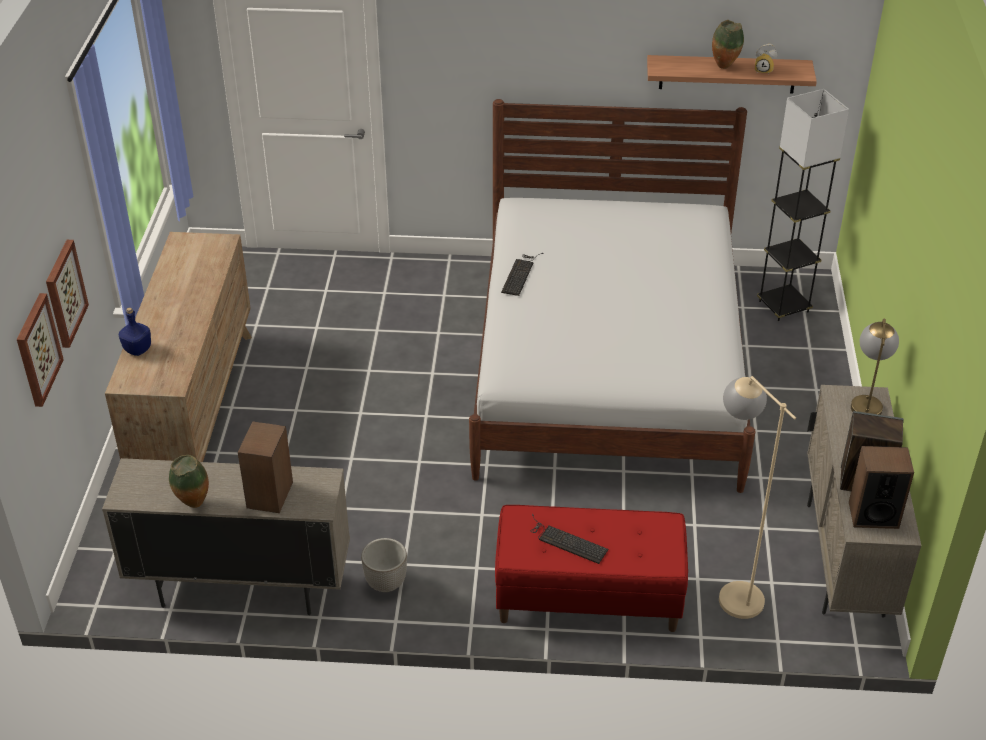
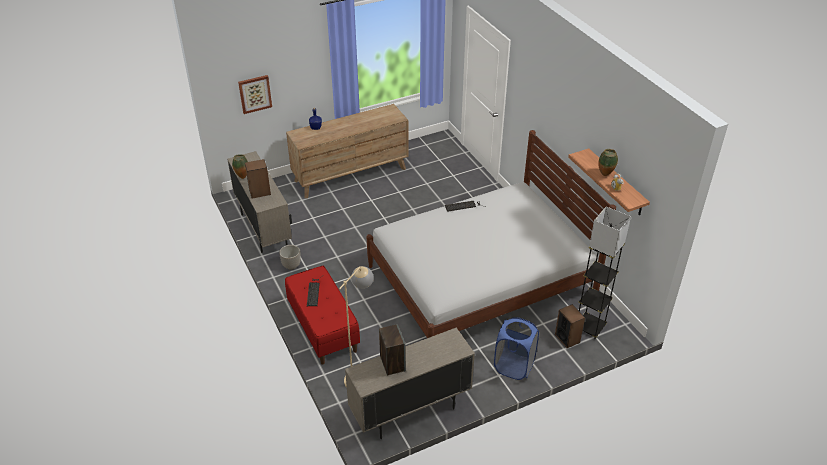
camera: 60 degrees right, 0 degrees up
picture [46,240,89,348] -> none
speaker [849,446,914,529] -> speaker moved to [555,304,585,348]
table lamp [851,318,899,415] -> none
none -> blue laundry basket [494,317,539,380]

